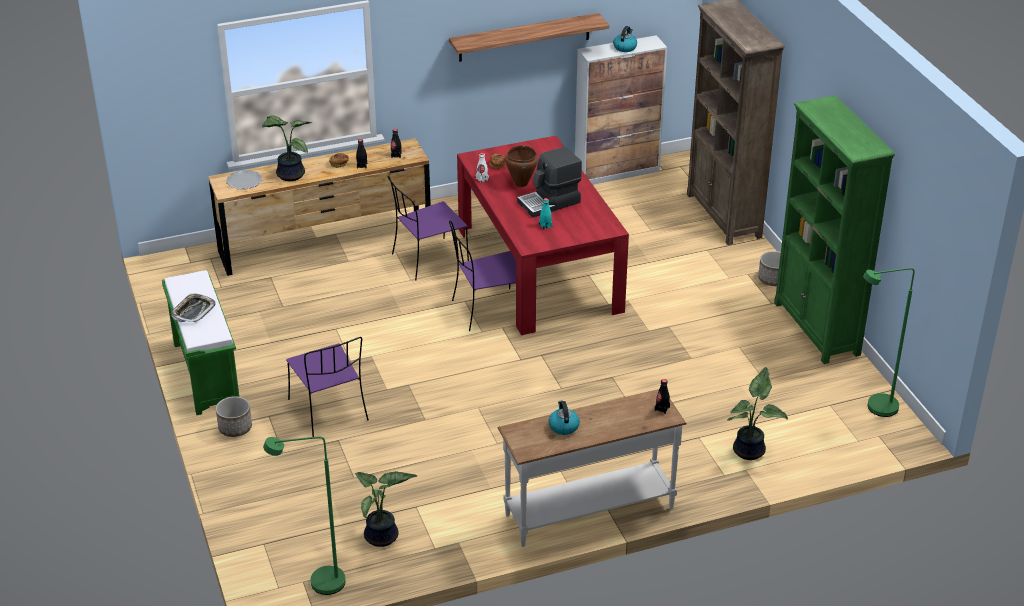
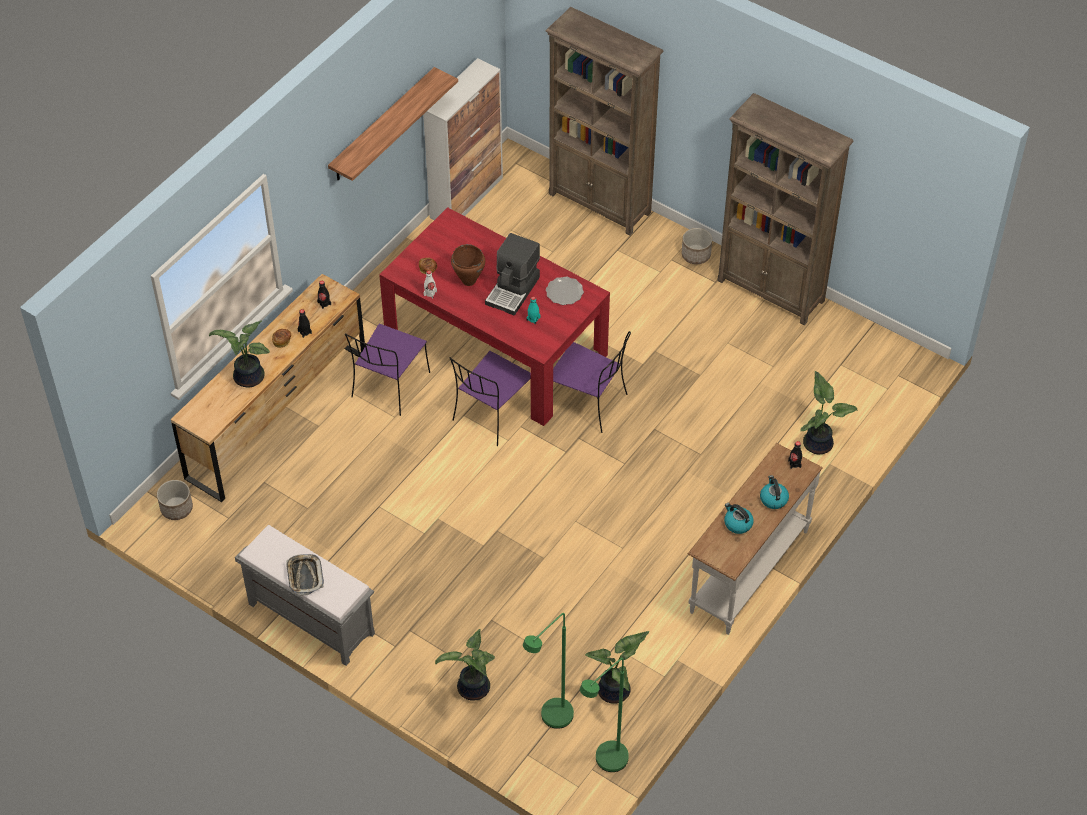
camera: 35 degrees left, 15 degrees up
green bench [162,270,240,415] -> grey bench [235,525,375,666]
planter [216,396,252,437] -> planter moved to [157,480,193,520]
plate [226,170,262,189] -> plate moved to [546,277,584,305]
purple chair [286,337,369,437] -> purple chair moved to [553,331,631,433]
kettle [613,26,637,52] -> kettle moved to [760,475,789,509]
green bookcase [774,95,895,364] -> brown bookcase [717,93,854,325]
green floor lamp [863,268,915,417] -> green floor lamp moved to [523,613,574,729]
none -> potted plant [435,629,495,701]

